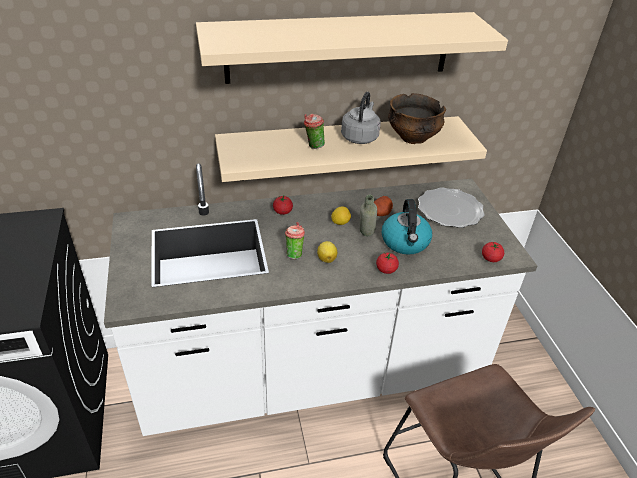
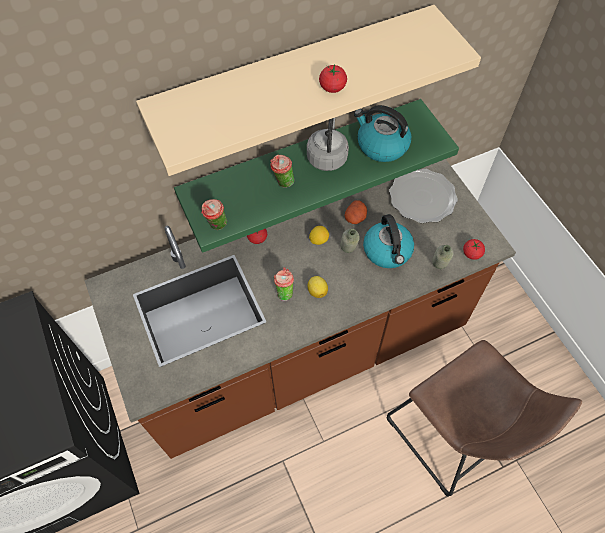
camera: 10 degrees left, 20 degrees up
white counter [104,164,537,436] -> brown counter [84,159,516,459]
beige shelf [215,116,487,182] -> green shelf [174,99,459,253]
tomato [376,252,399,274] -> tomato moved to [319,65,347,93]
bowl [388,93,446,144] -> kettle [354,105,411,162]
none -> cup [201,199,227,230]
none -> grey bottle [432,245,453,269]

